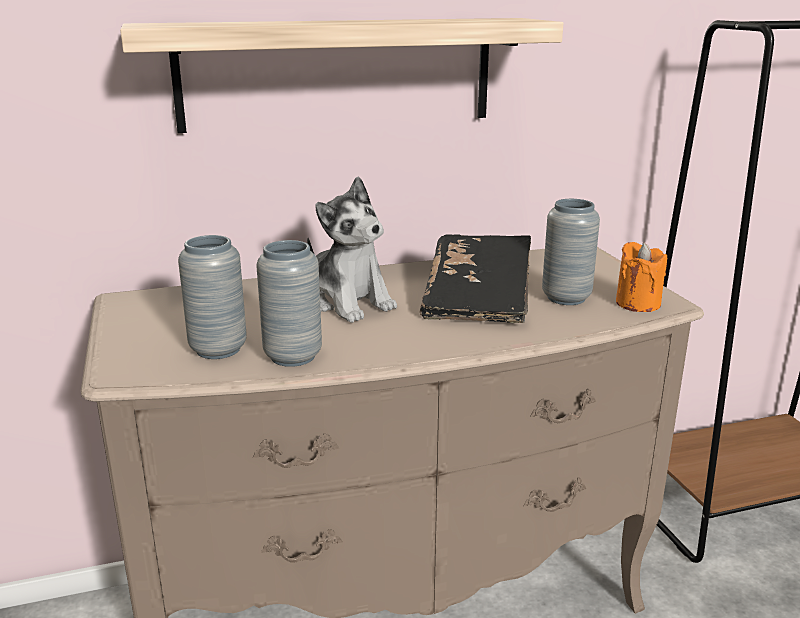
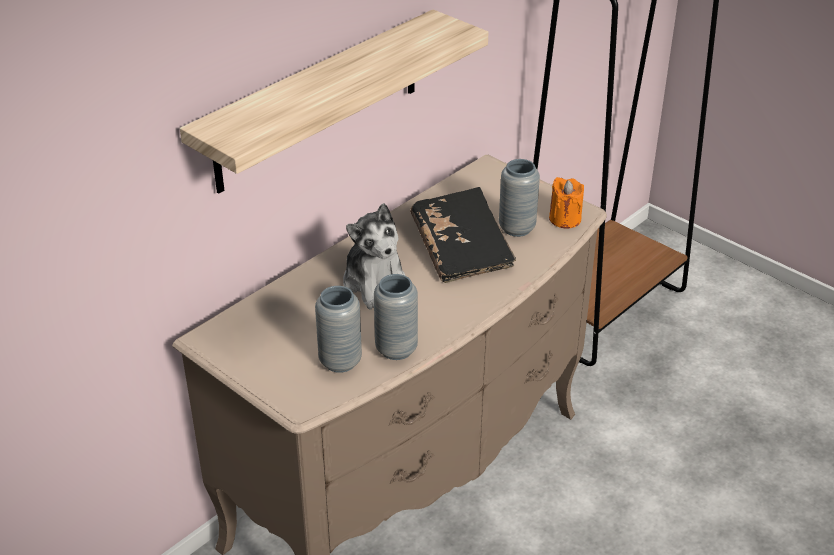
camera: 30 degrees left, 15 degrees up
plush toy [307,176,397,323] -> plush toy turned 45 degrees clockwise [343,203,406,310]

